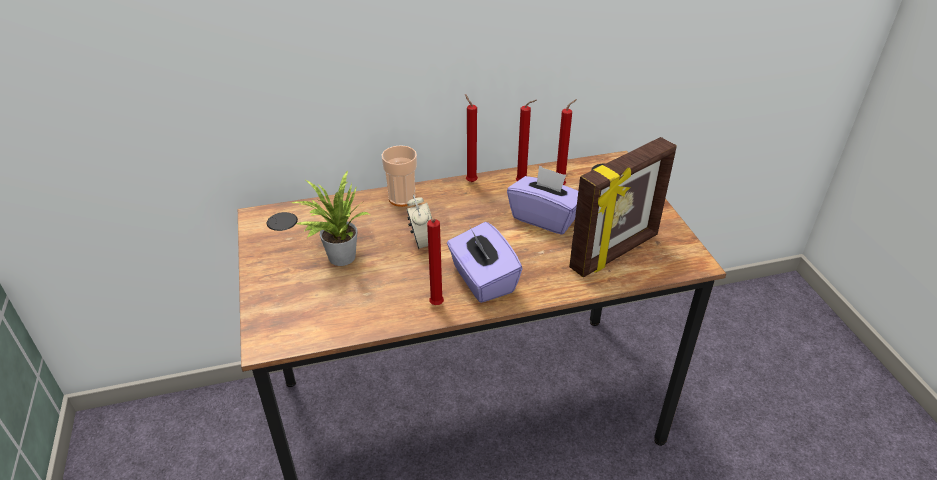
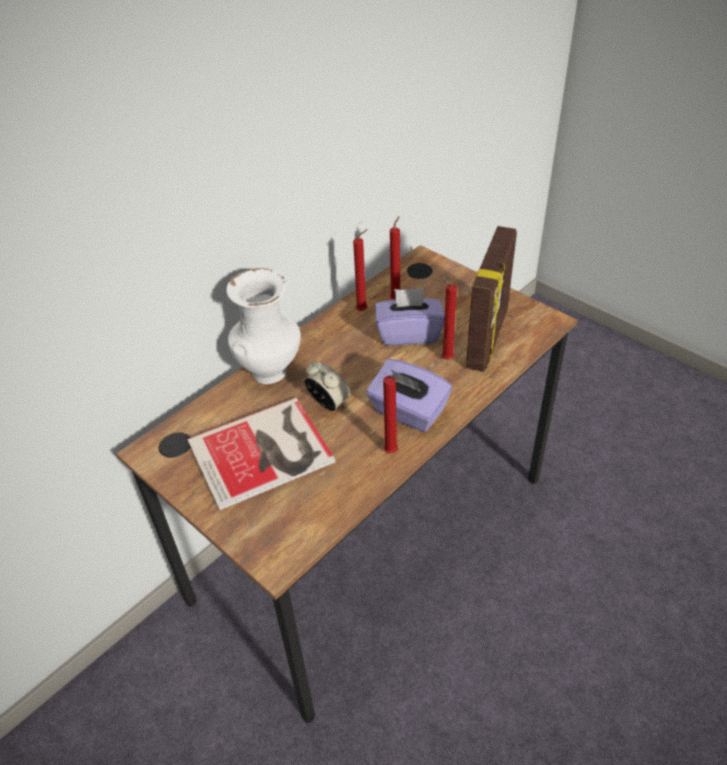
camera: 30 degrees left, 5 degrees up
potted plant [292,171,370,266] -> book [187,398,335,511]
cup [382,145,417,207] -> white vase [226,268,301,384]
red candle [465,94,478,182] -> red candle moved to [441,277,457,359]

